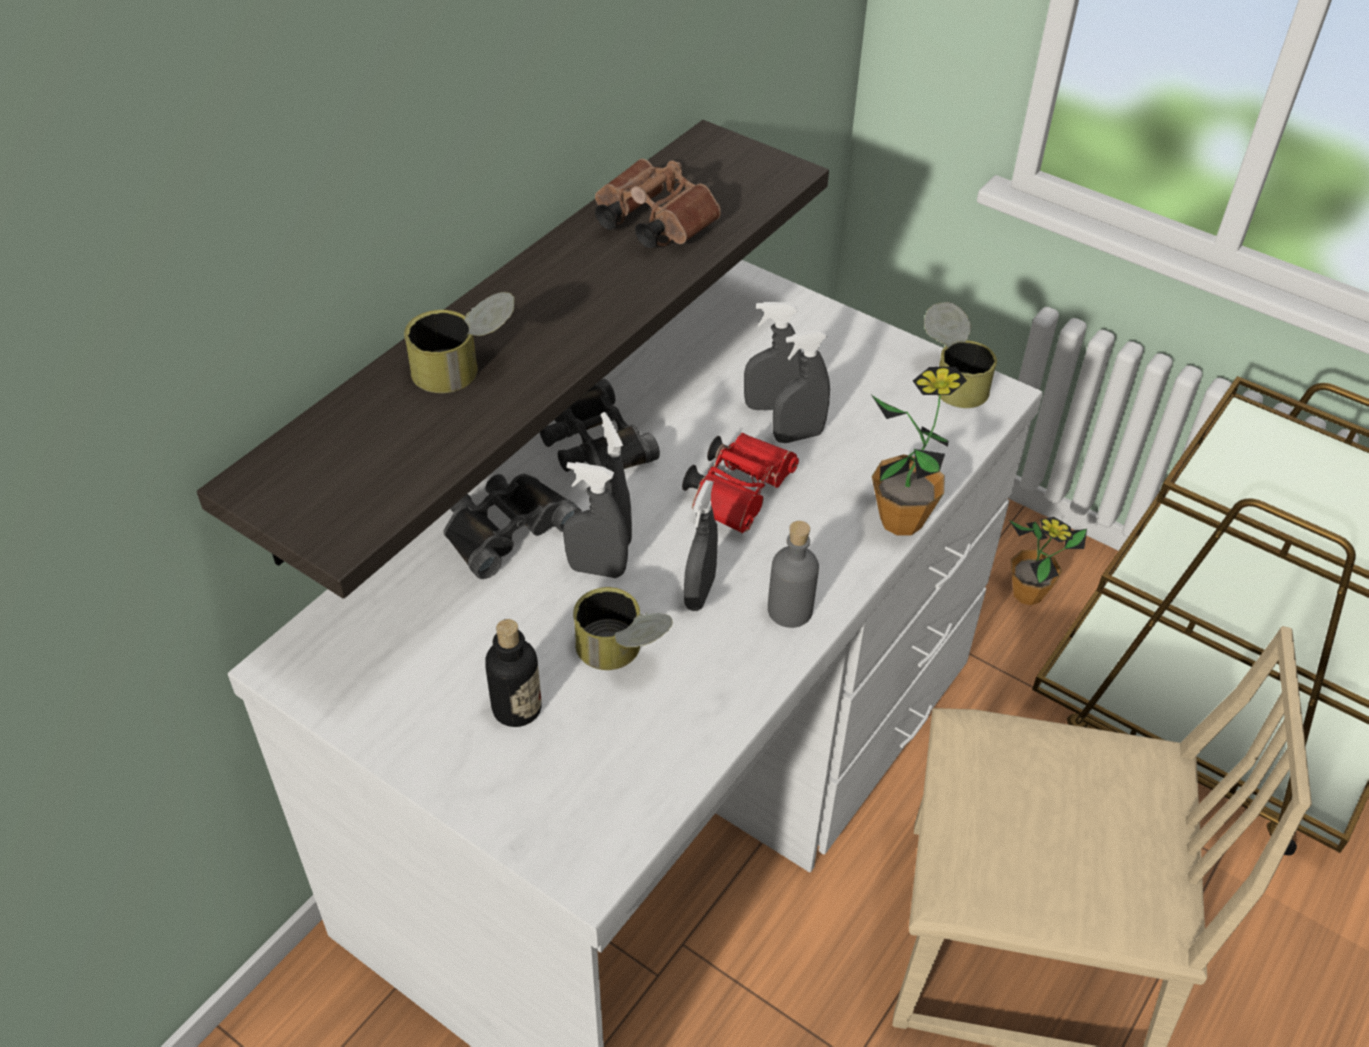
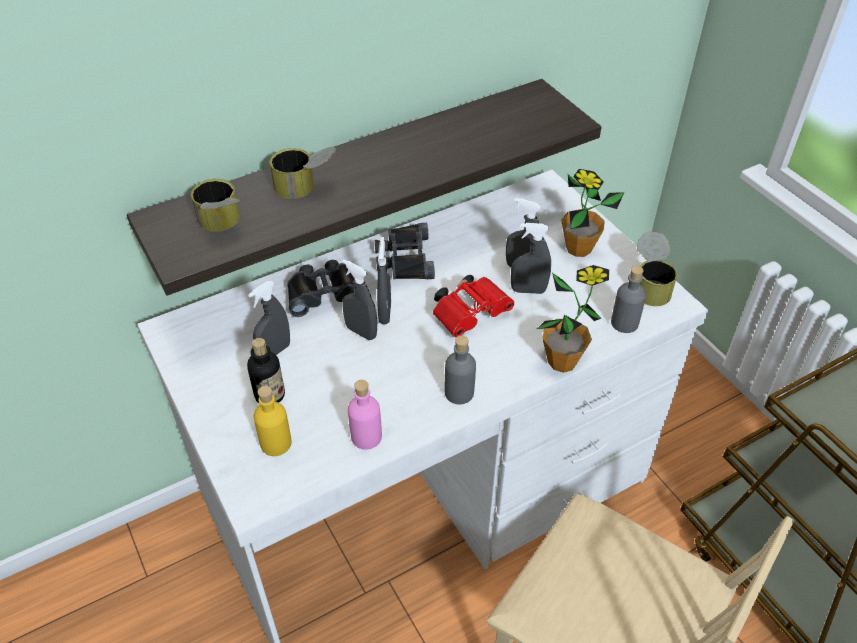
camera: 25 degrees right, 0 degrees up
can [573,587,672,670] -> can moved to [191,179,240,232]
brown binoculars [595,159,721,249] -> none
grey spray bottle [684,480,718,611] -> grey spray bottle moved to [248,281,290,355]
potted plant [1008,517,1087,605] -> potted plant moved to [561,169,624,257]
none -> yellow bottle [254,386,292,456]
none -> pink bottle [348,380,382,450]
none -> grey bottle [611,266,646,333]

